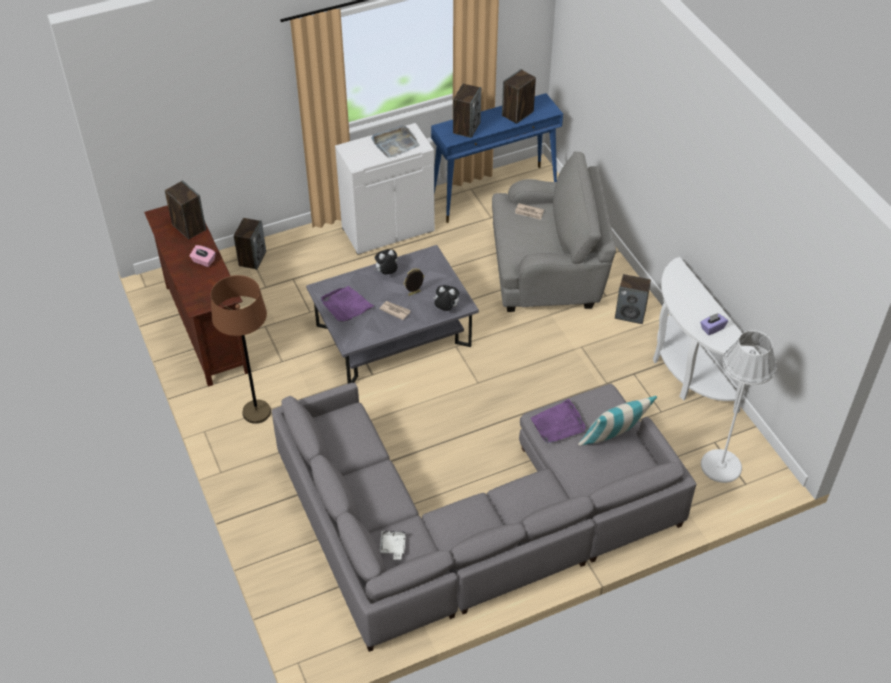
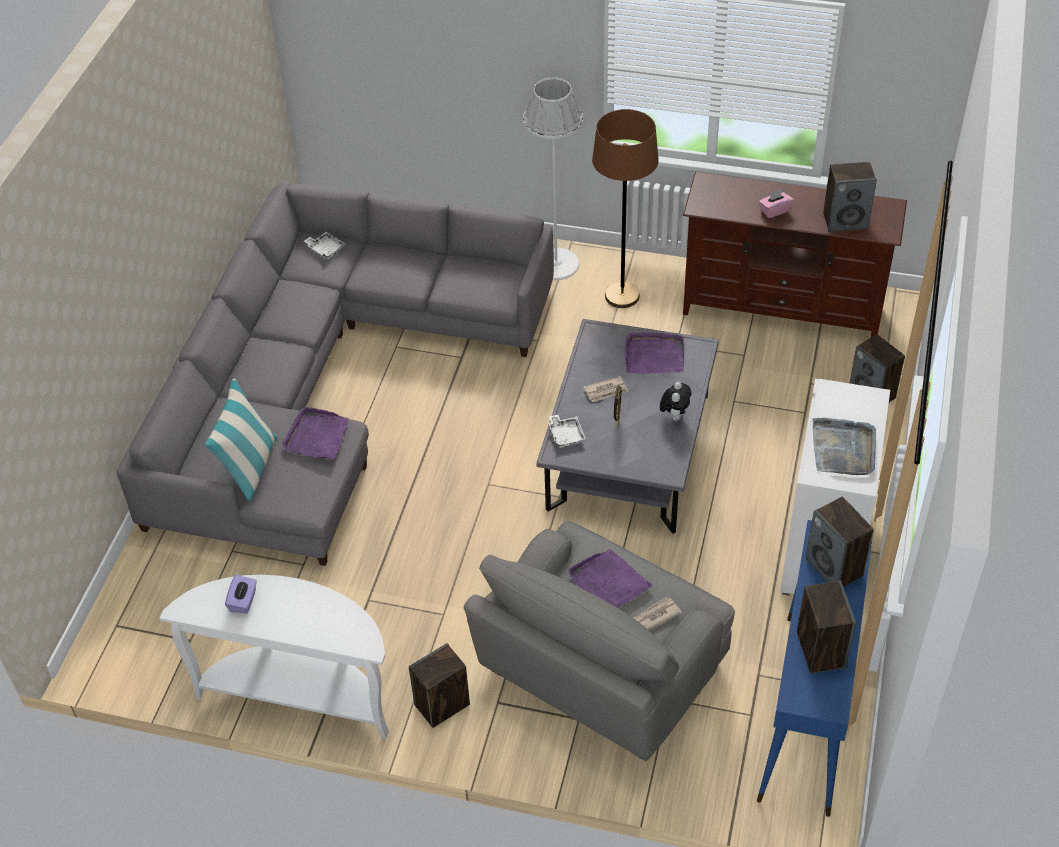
camera: 130 degrees right, 0 degrees up
plush toy [433,285,459,311] -> white tray [549,415,586,448]
white floor lamp [701,330,777,483] -> white floor lamp moved to [523,78,583,280]
none -> purple tray [569,549,654,608]

